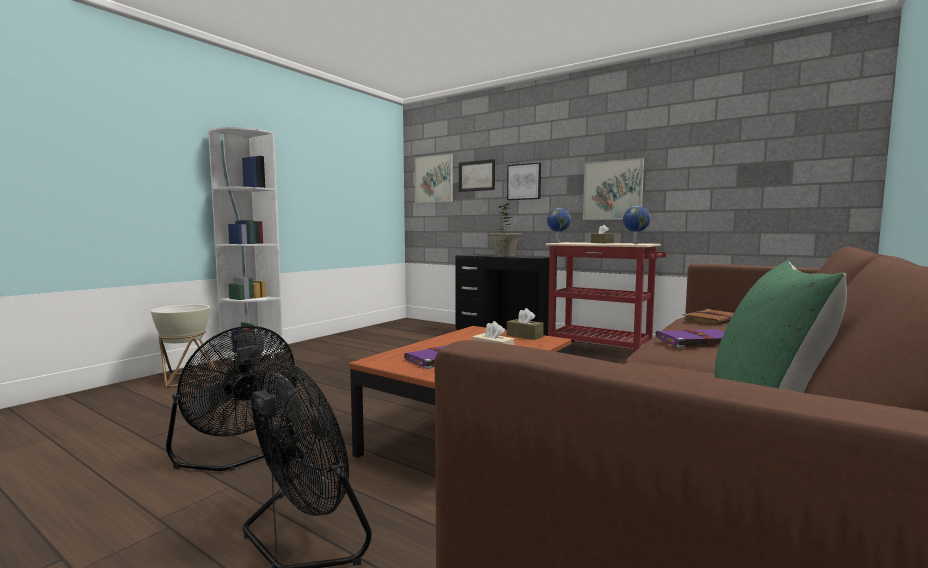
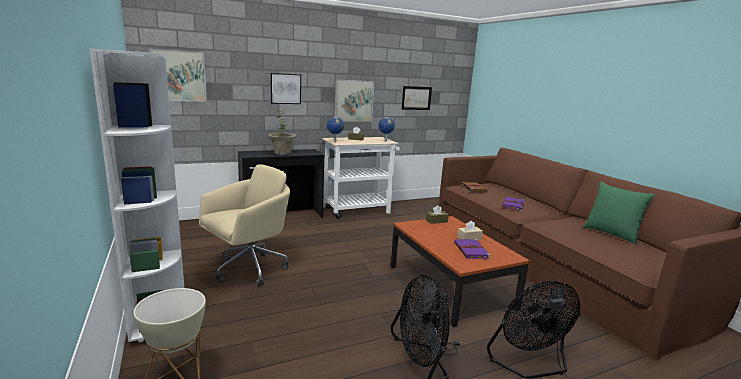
camera: 60 degrees left, 10 degrees up
picture [459,159,495,192] -> picture moved to [402,86,432,110]
red cart [546,242,667,353] -> white cart [322,137,400,219]
none -> beige office chair [199,164,290,286]

